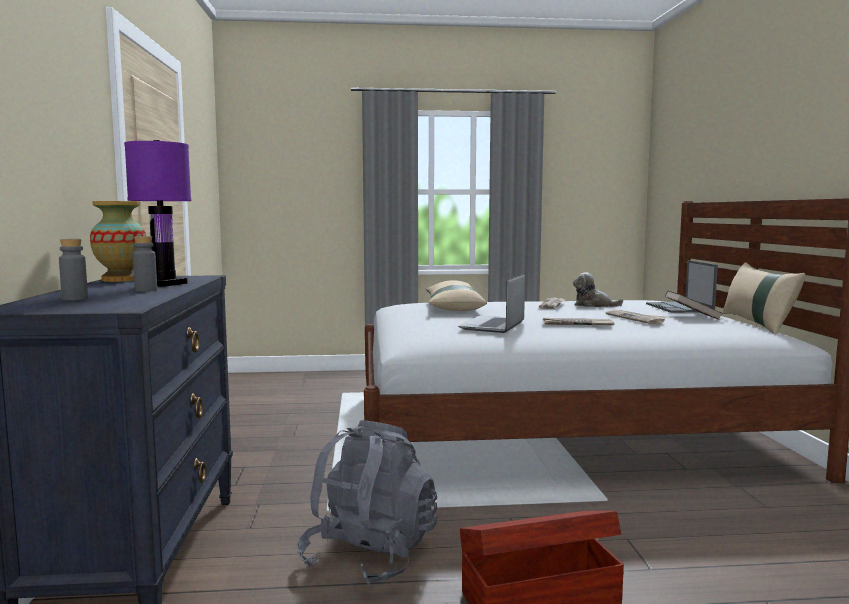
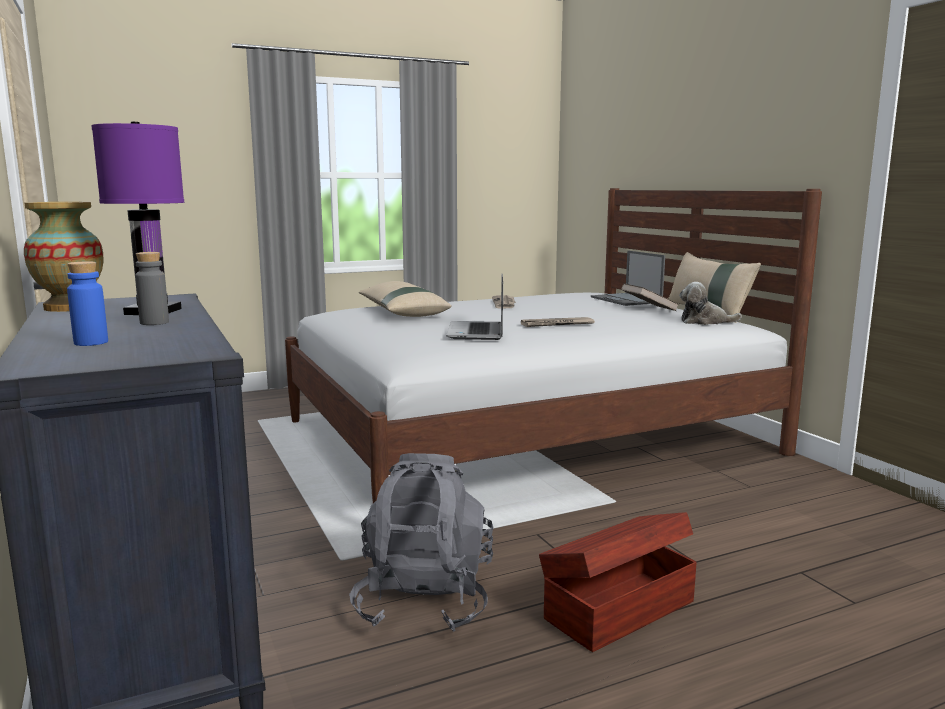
camera: 20 degrees left, 5 degrees up
grey bottle [59,239,88,301] -> blue bottle [67,261,108,346]
plush toy [573,272,623,307] -> plush toy moved to [679,282,742,325]
newspaper [606,310,667,324] -> none

